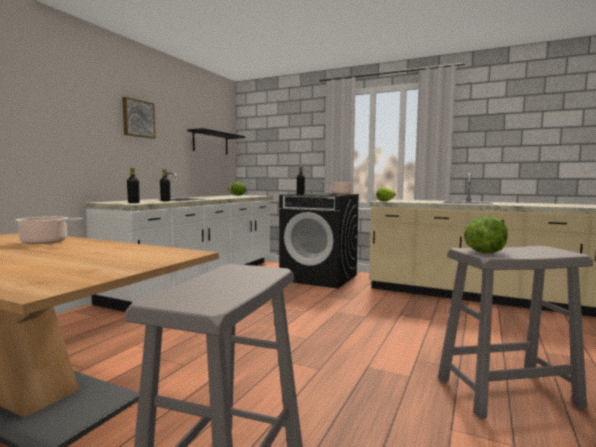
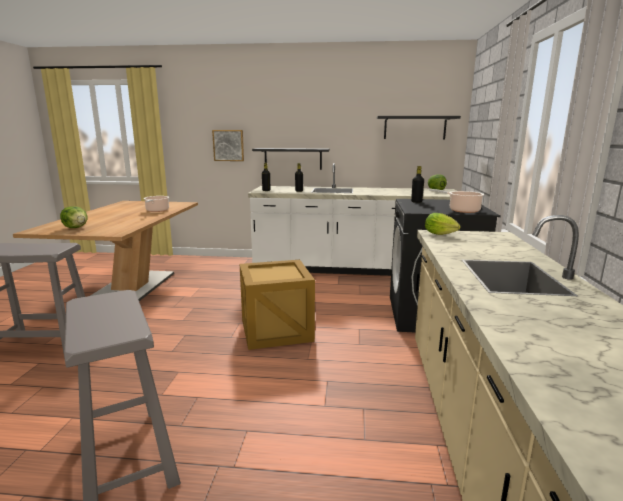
camera: 70 degrees right, 10 degrees up
picture [122,97,155,139] -> picture moved to [212,130,244,161]
lettuce [464,216,508,253] -> lettuce moved to [60,206,88,228]
none -> crate [240,260,315,350]
none -> black shelf [252,148,330,170]

